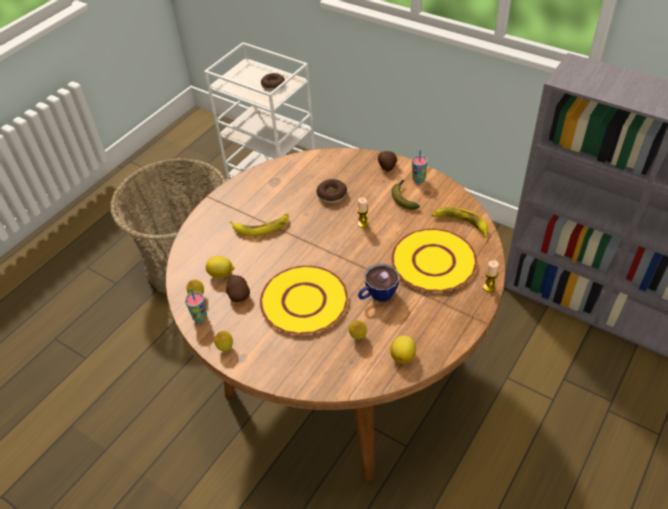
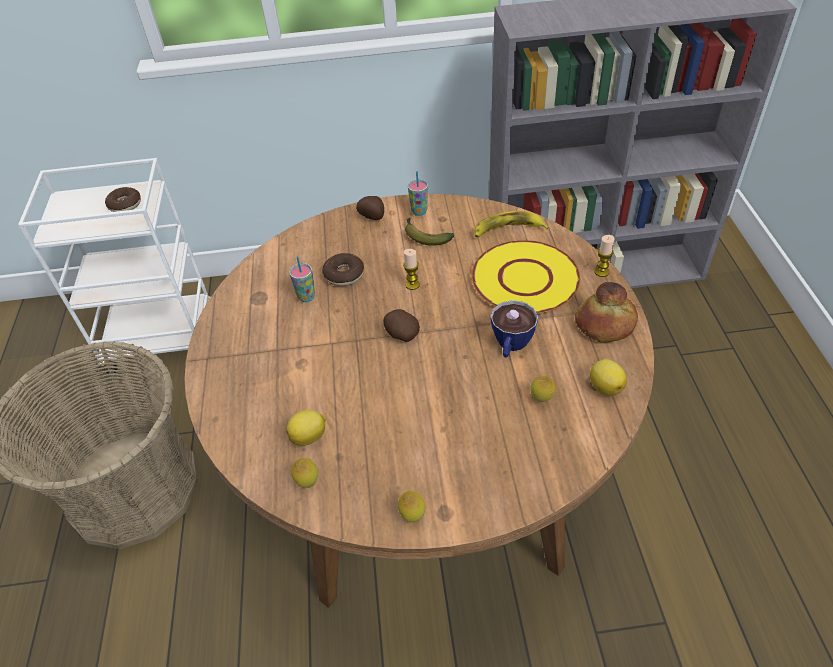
camera: 40 degrees left, 0 degrees up
cup [185,289,207,322] -> cup moved to [289,256,315,302]
potato [226,275,250,302] -> potato moved to [383,309,420,342]
banana [230,213,289,236] -> none
yellow plate [260,265,348,335] -> none
none -> bread [575,282,638,342]

